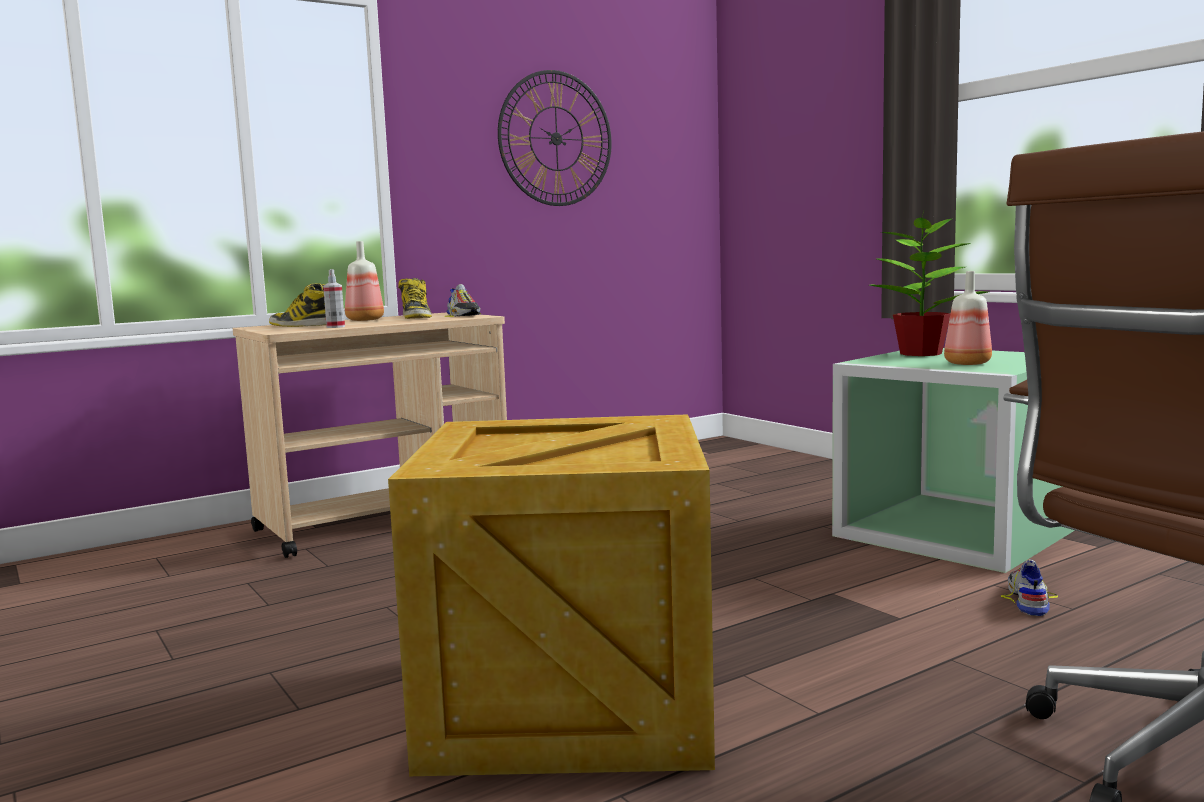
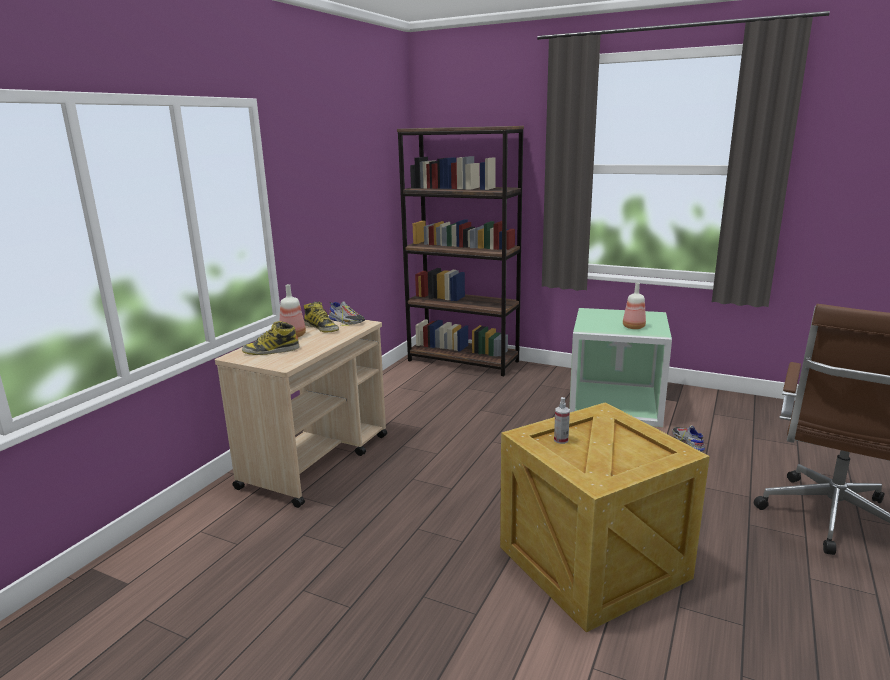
camera: 30 degrees left, 10 degrees up
spray bottle [323,269,345,328] -> spray bottle moved to [554,397,570,444]
wall clock [498,70,612,206] -> none
potted plant [869,211,988,356] -> none
none -> brown bookcase [397,126,524,376]

